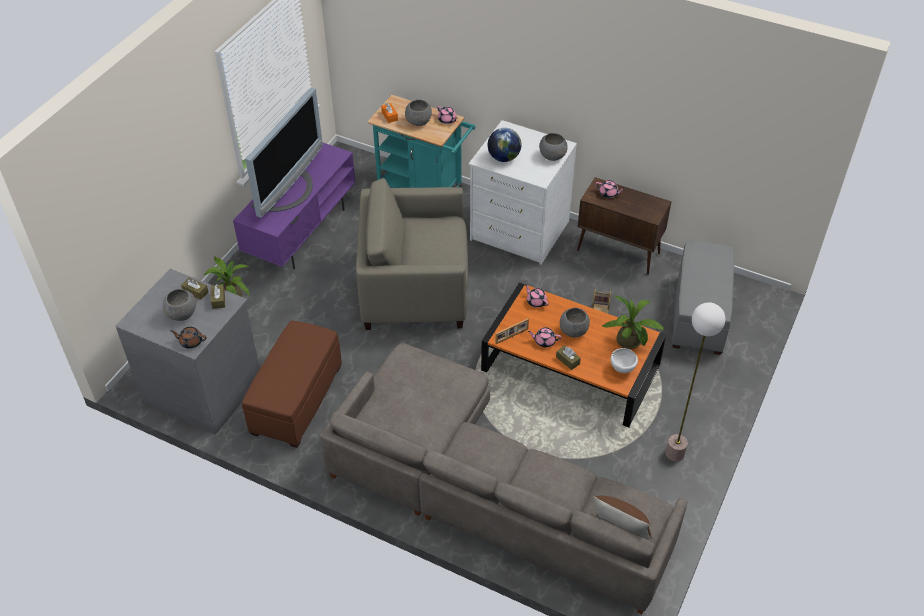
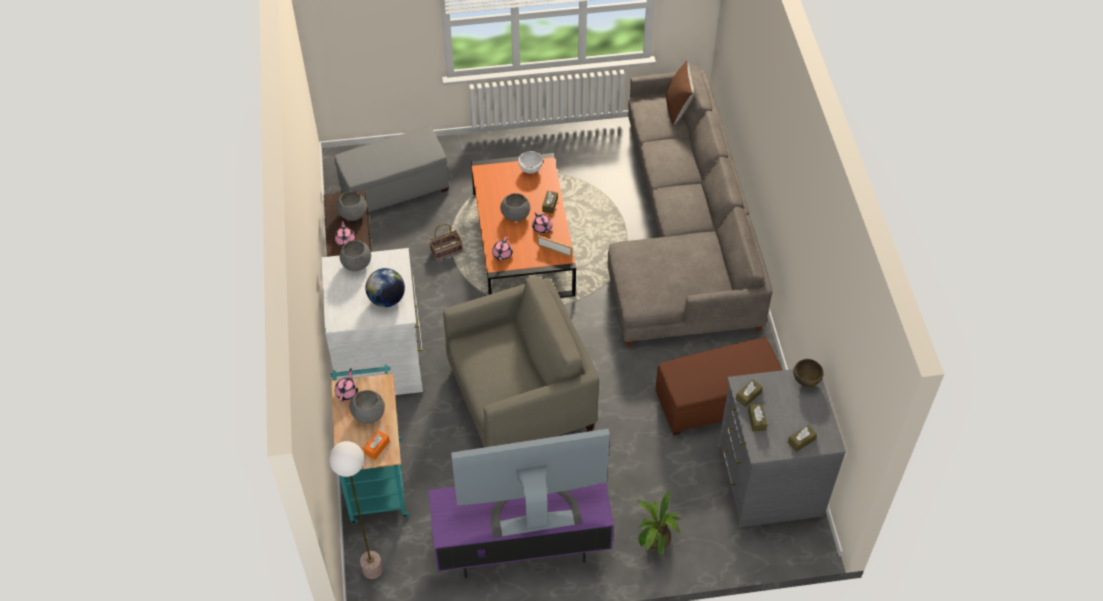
camera: 125 degrees left, 5 degrees up
grey bowl [163,289,196,321] -> grey bowl moved to [336,192,367,221]
brown teapot [170,327,207,348] -> brown bowl [793,359,823,387]
beige armchair [356,178,468,330] -> beige armchair turned 75 degrees counterclockwise [443,276,599,447]
potted plant [602,295,664,349] -> none
floor lamp [666,302,725,462] -> floor lamp moved to [329,441,383,579]
none -> brown tissue box [788,425,817,452]

